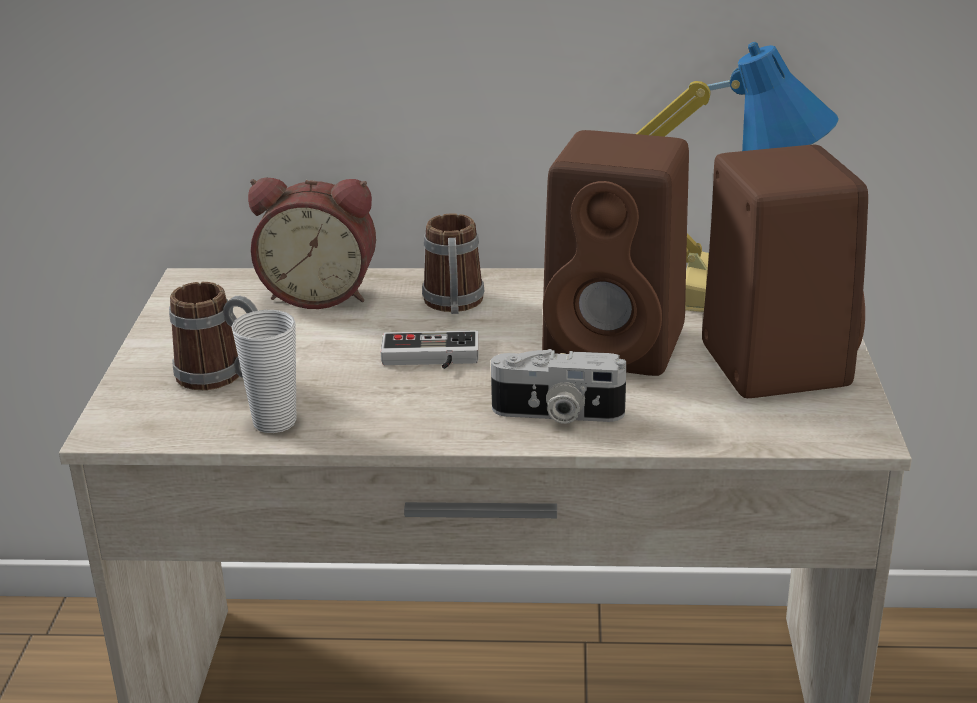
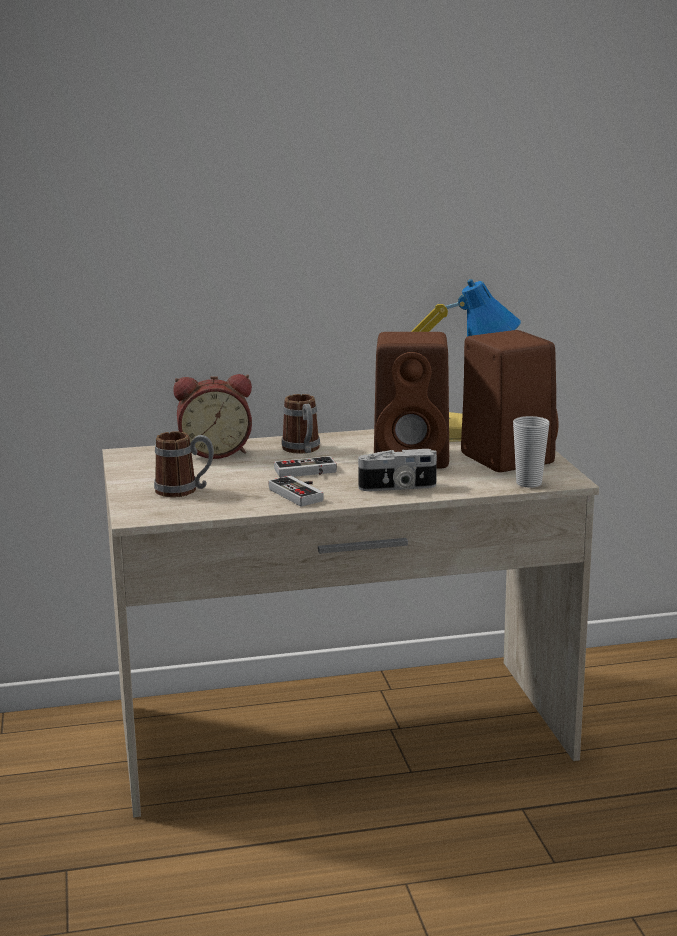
camera: 15 degrees left, 10 degrees down
cup [231,310,296,433] -> cup moved to [513,416,550,488]
none -> game controller [269,476,324,506]

